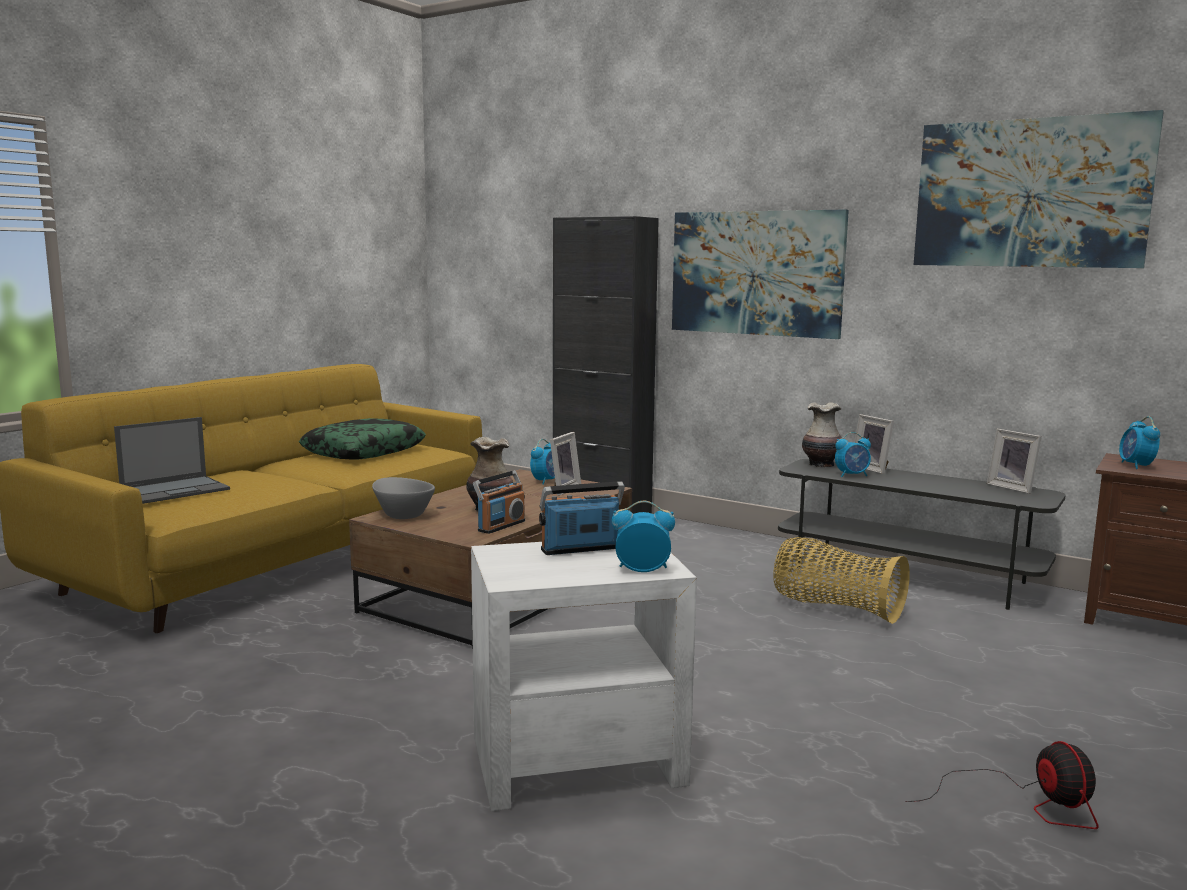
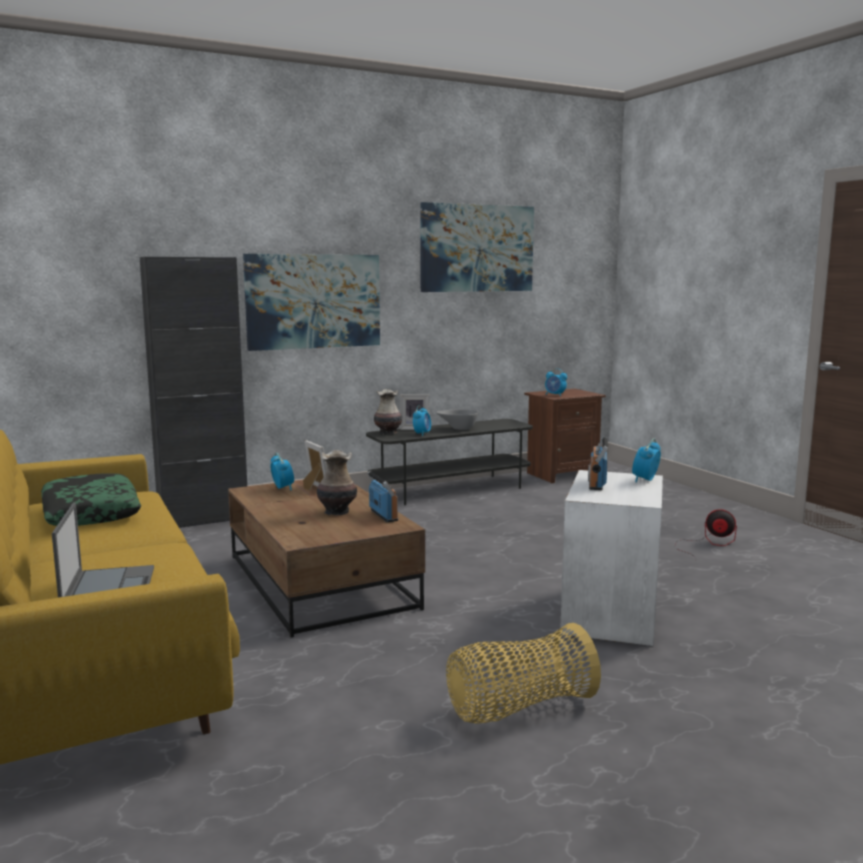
camera: 60 degrees left, 0 degrees up
grey bowl [372,477,435,519] -> grey bowl moved to [436,409,478,430]
basket [773,537,910,624] -> basket moved to [446,623,601,724]
picture frame [987,429,1042,494] -> none

